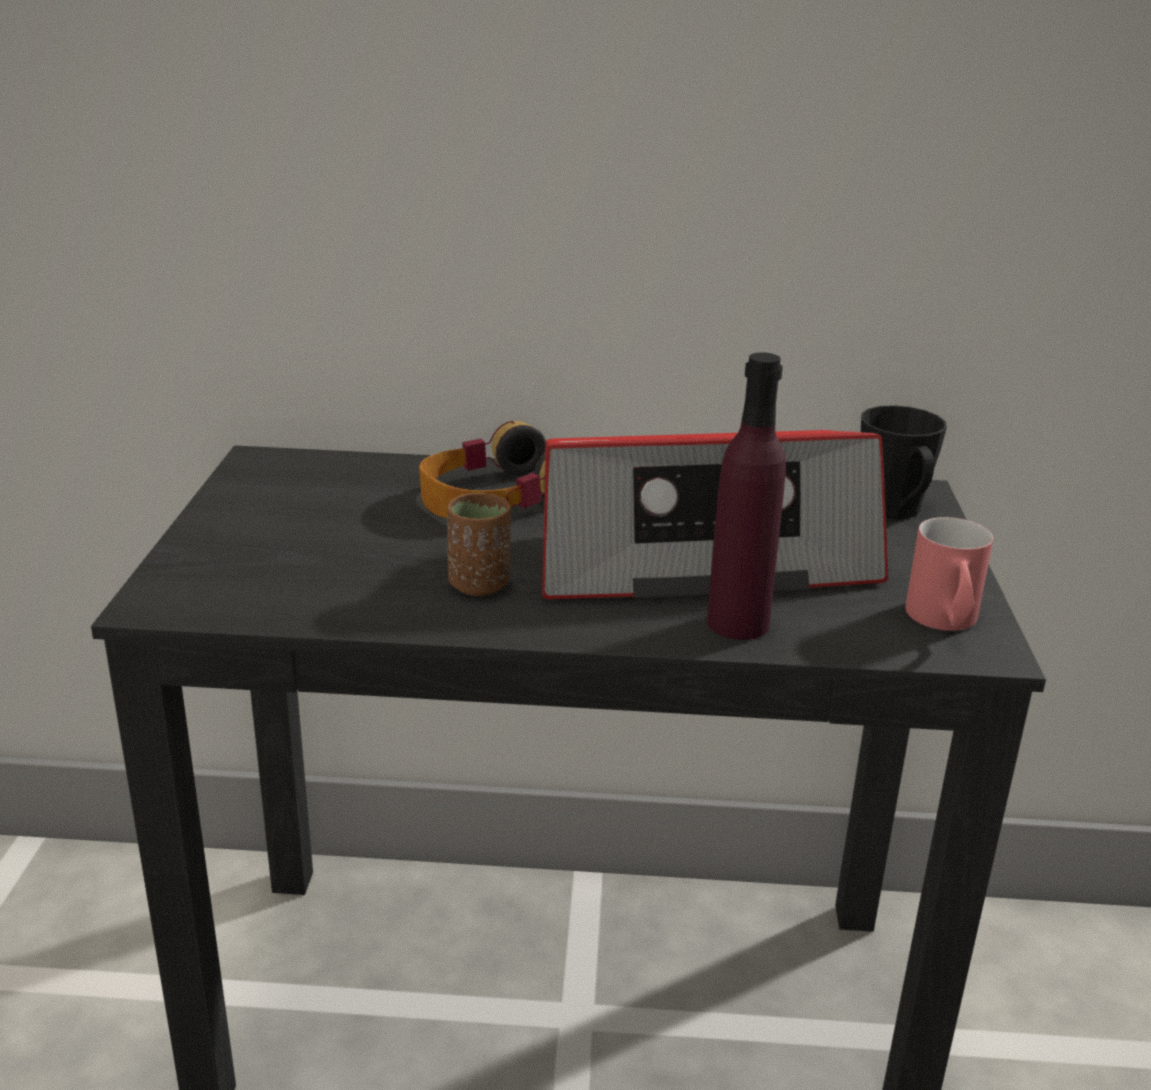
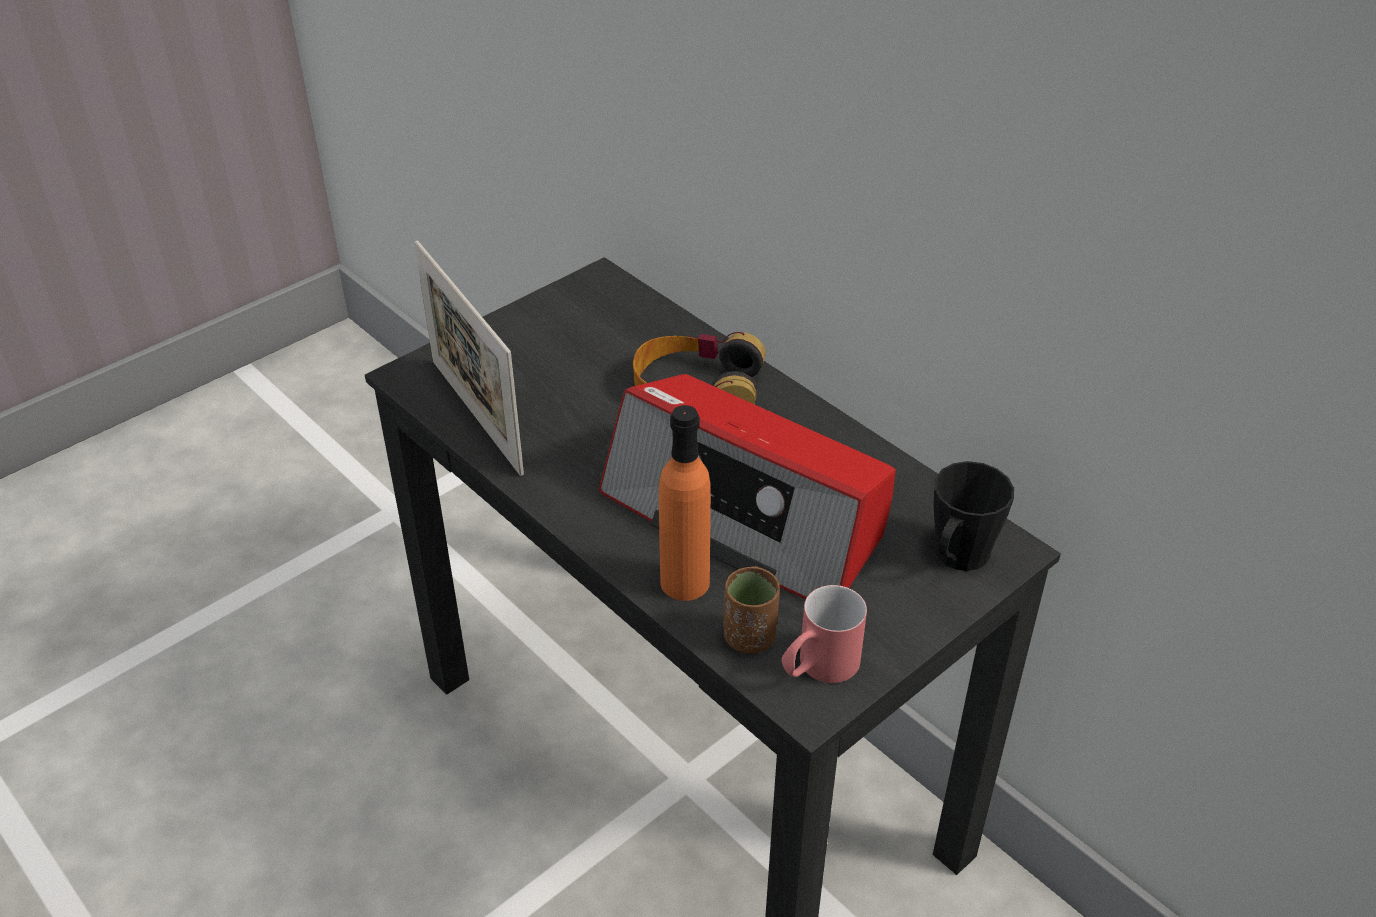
camera: 45 degrees right, 15 degrees up
brown cup [447,493,511,596] -> brown cup moved to [724,566,780,654]
purple bottle [707,352,786,640] -> orange bottle [659,405,711,601]
none -> picture frame [414,241,524,476]

